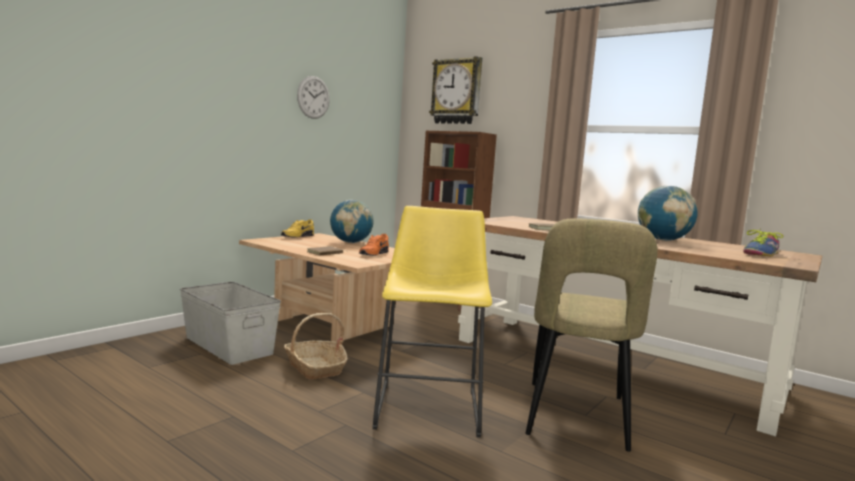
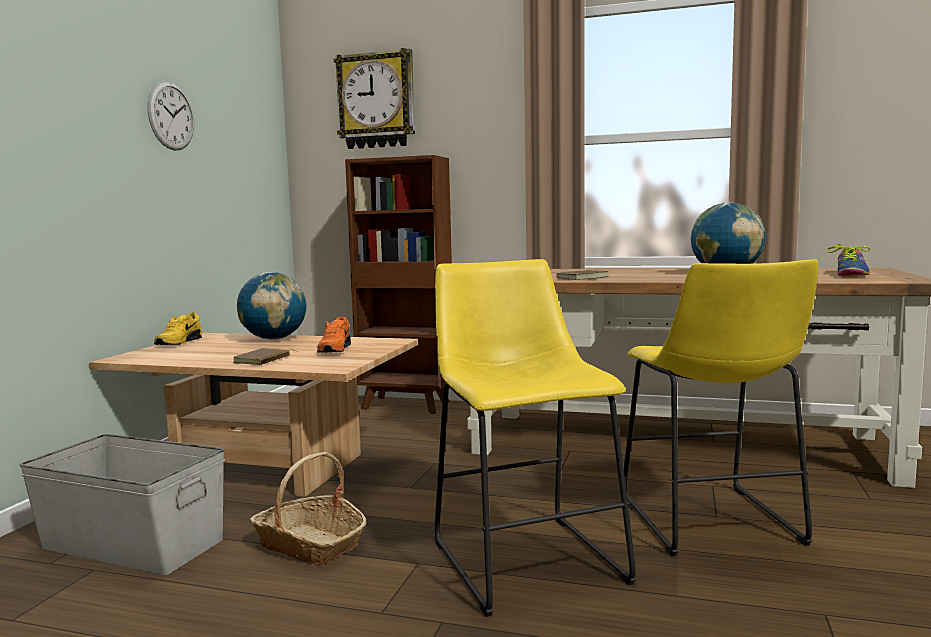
camera: 20 degrees left, 0 degrees up
beige chair [525,218,658,452] -> yellow stool [624,259,818,556]

